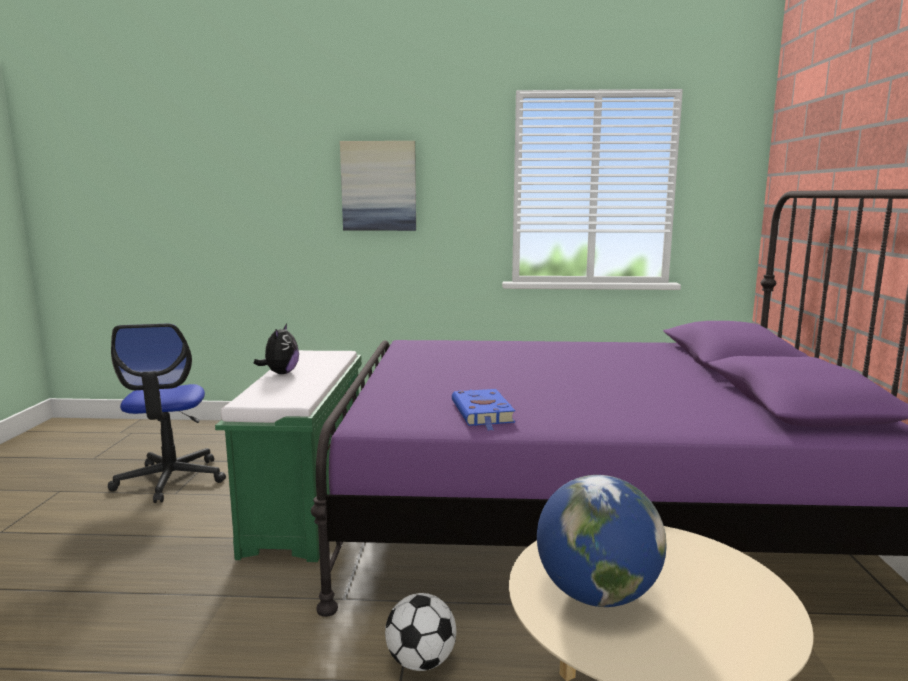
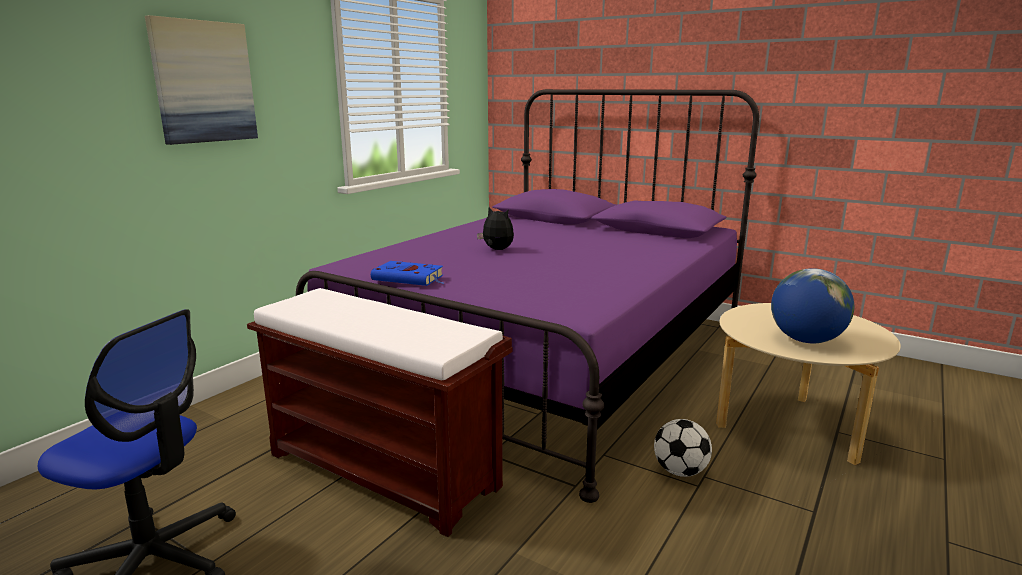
camera: 60 degrees left, 5 degrees up
green bench [215,350,362,562] -> brown bench [247,288,513,537]
plush toy [254,324,299,374] -> plush toy moved to [477,207,514,250]
blue book [452,389,515,431] -> blue book moved to [371,261,445,286]

